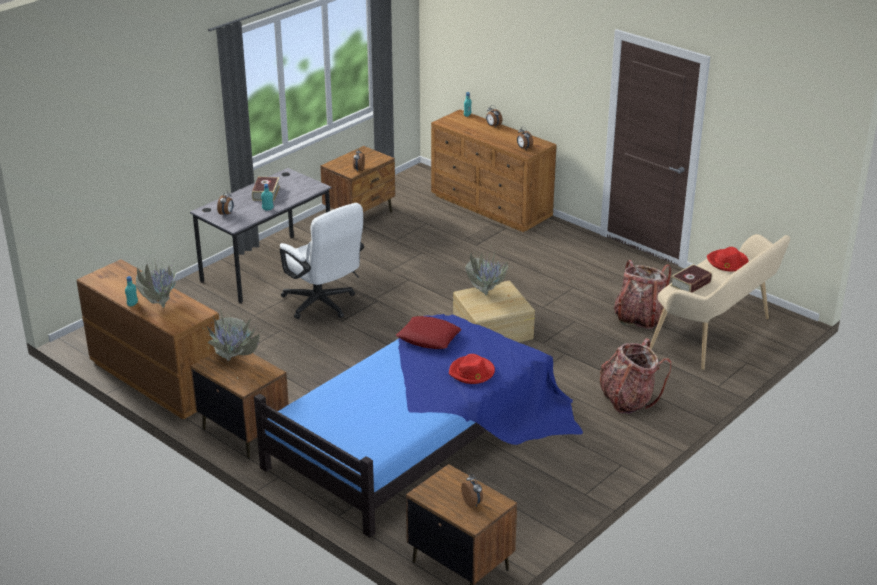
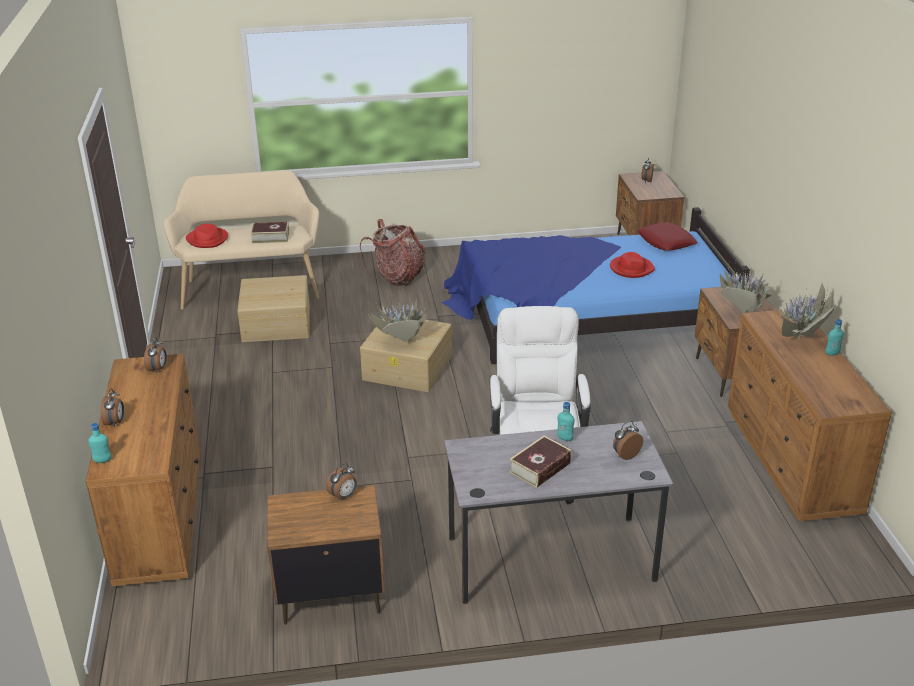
camera: 140 degrees left, 0 degrees up
red pillow [396,316,461,349] -> red pillow moved to [638,223,697,251]
red hat [449,354,495,384] -> red hat moved to [610,252,655,278]
backpack [614,260,671,329] -> beige storage box [237,275,310,342]

